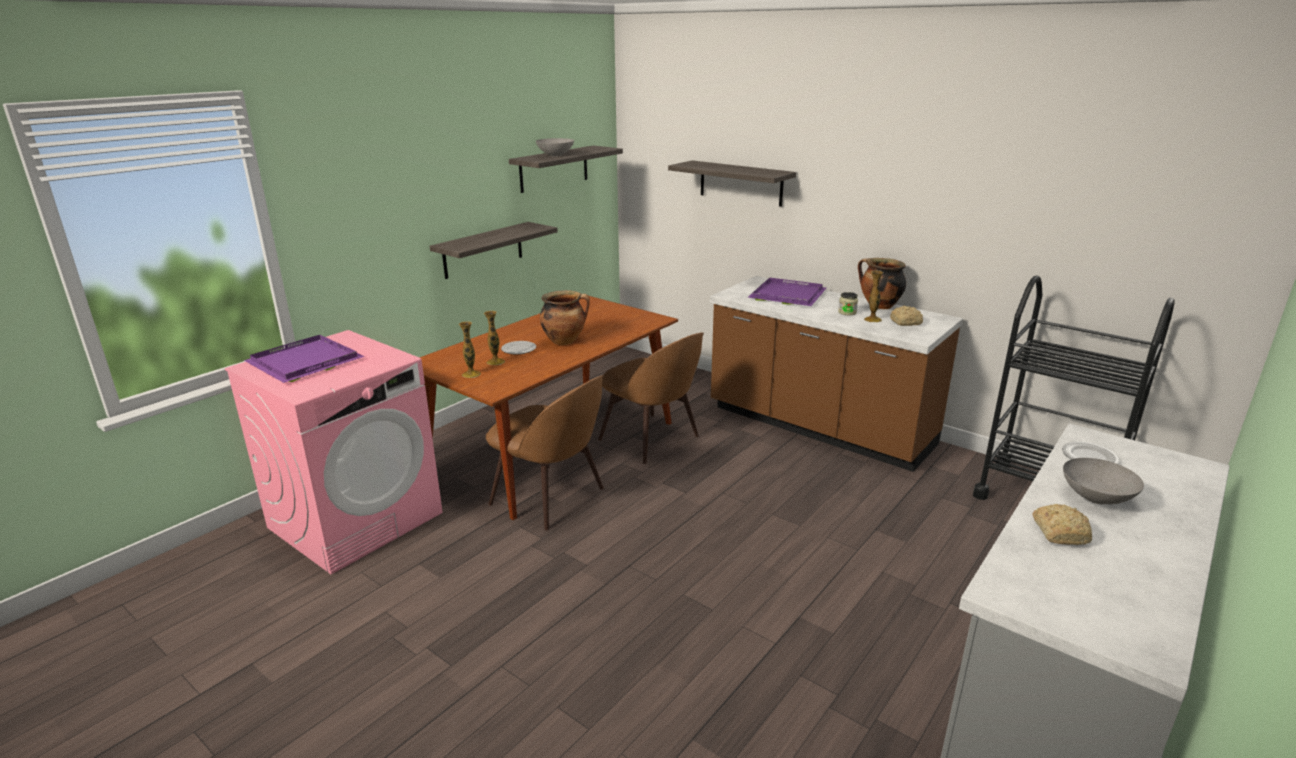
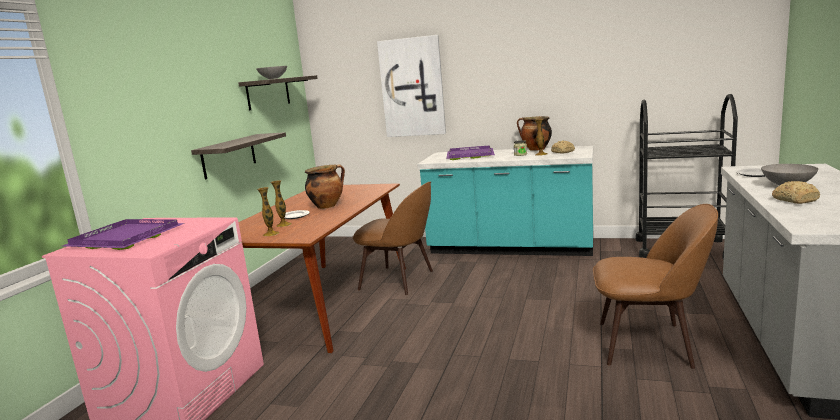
camera: 20 degrees left, 10 degrees down
brown chair [486,375,604,531] -> brown chair moved to [593,204,718,369]
shelf [668,160,796,207] -> picture [377,35,446,137]
brown counter [710,276,963,472] -> turquoise counter [417,146,593,256]

